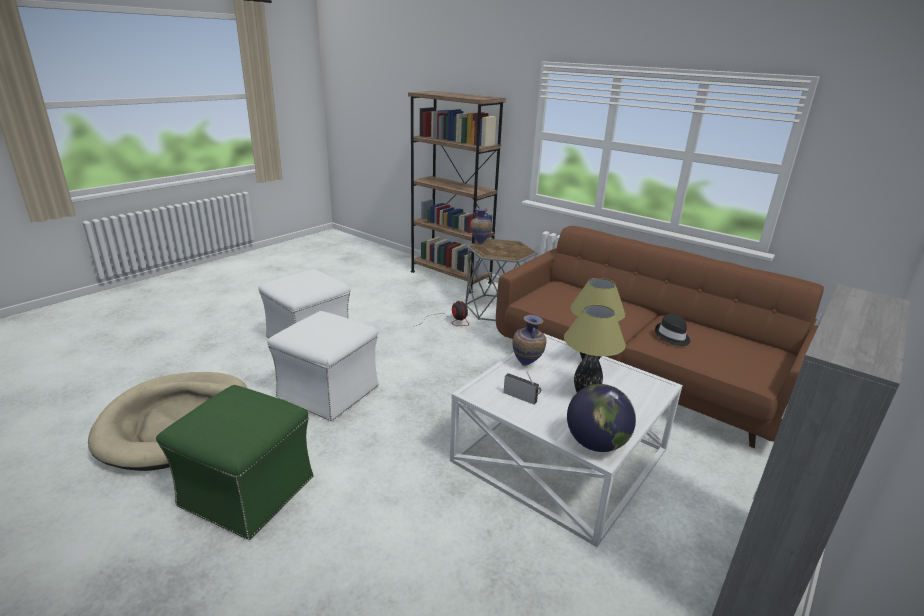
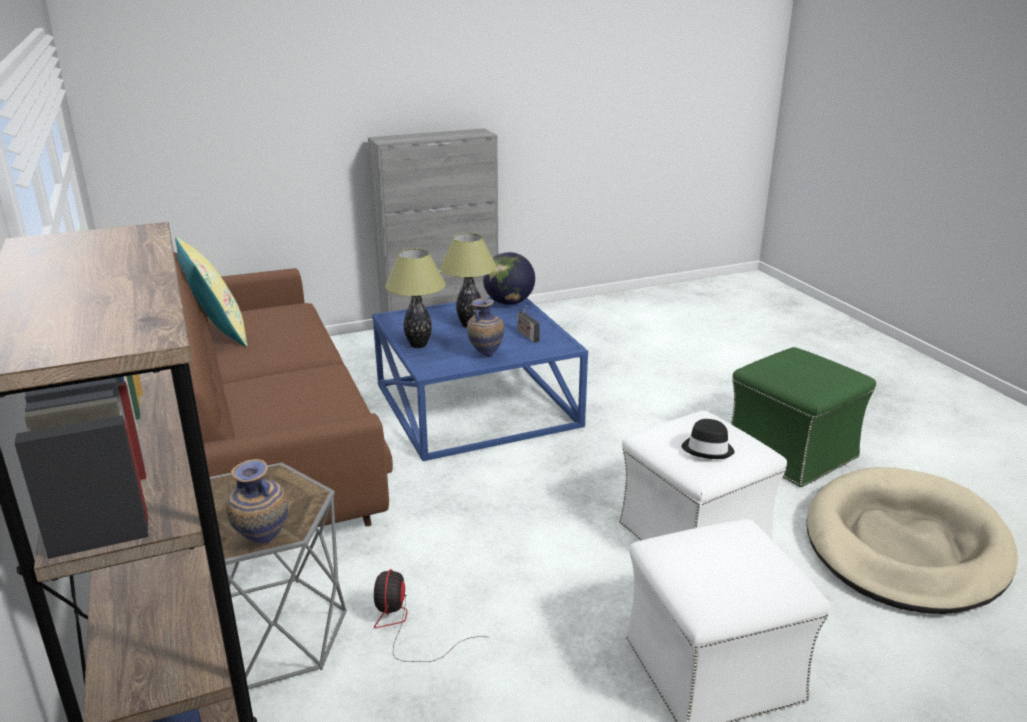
camera: 150 degrees left, 0 degrees up
white coffee table [450,333,683,547] -> blue coffee table [372,297,588,461]
black hat [655,314,690,346] -> black hat moved to [682,419,735,459]
none -> yellow pillow [175,237,247,347]

